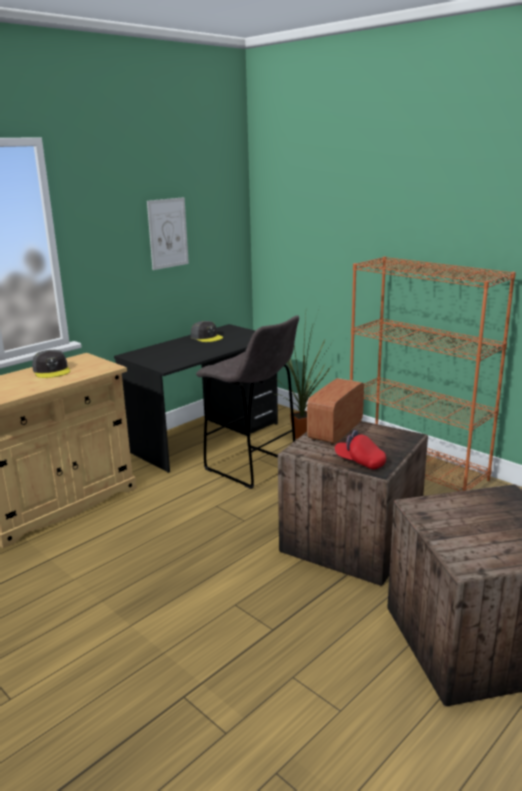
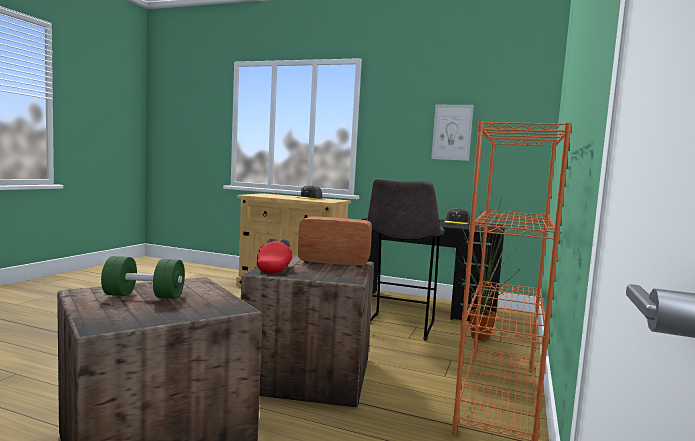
camera: 65 degrees right, 15 degrees down
none -> green dumbbell [101,256,185,299]

